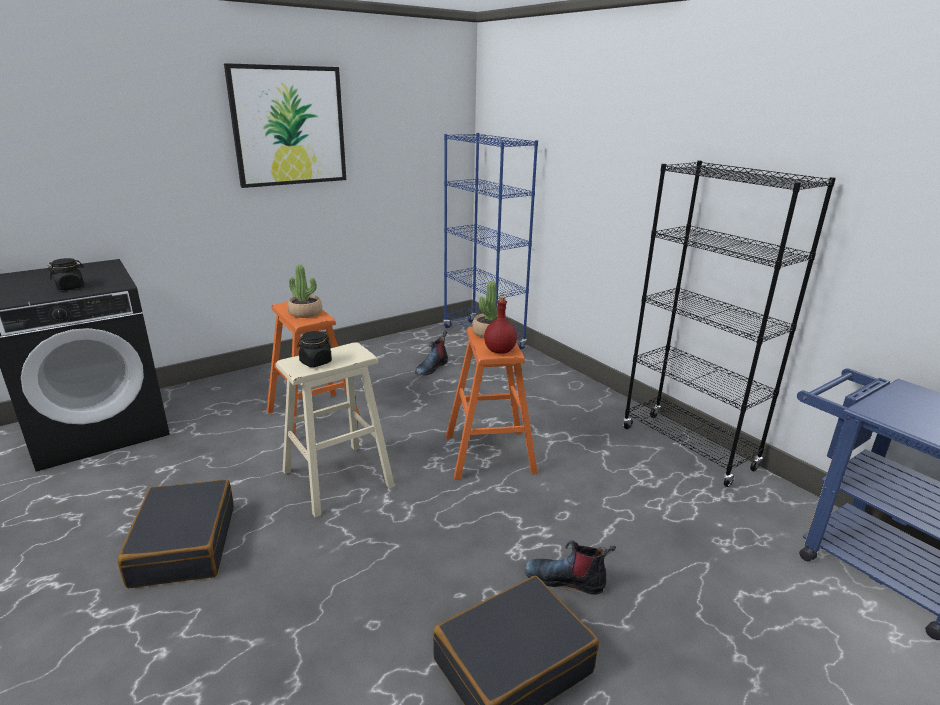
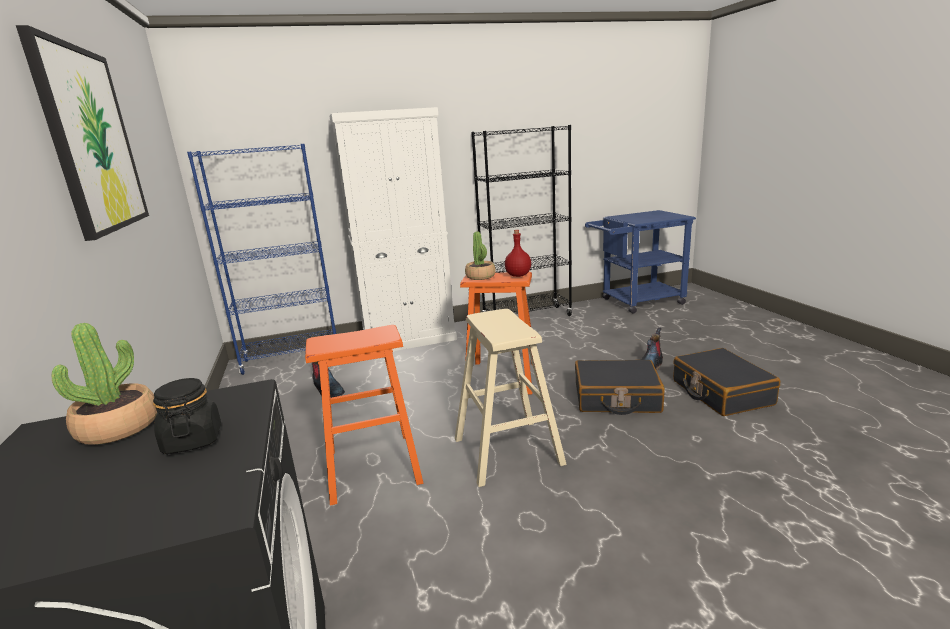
camera: 70 degrees left, 5 degrees down
black suitcase [118,479,234,588] -> black suitcase moved to [575,360,665,415]
potted plant [287,264,322,318] -> potted plant moved to [52,323,157,445]
black jar [297,331,332,367] -> none
none -> white cabinet [330,107,457,351]

